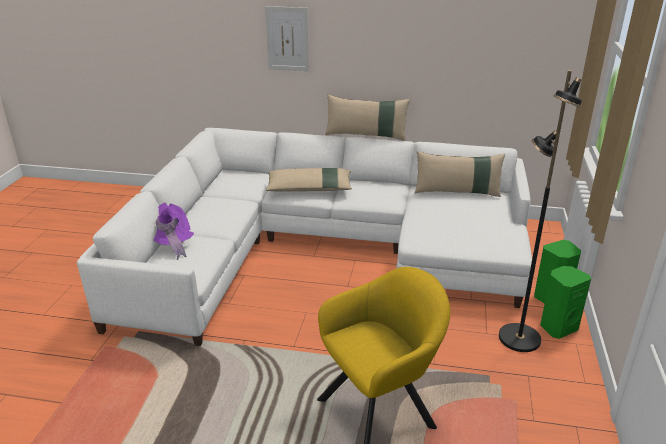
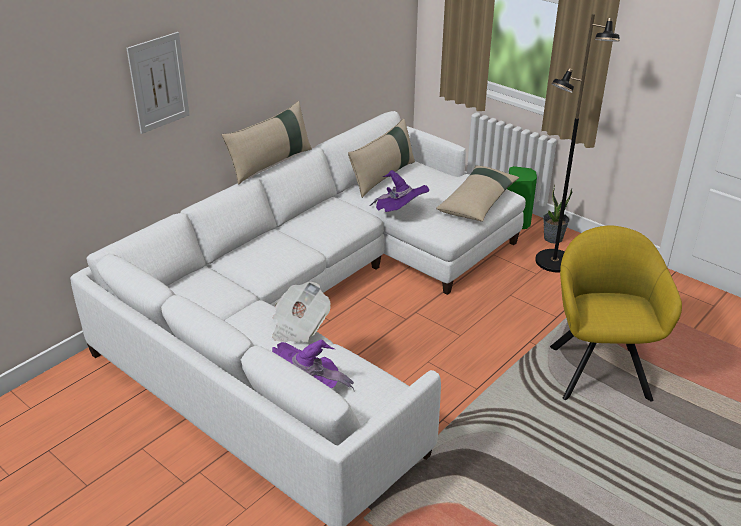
camera: 60 degrees left, 5 degrees up
beige pillow [266,168,352,192] -> beige pillow moved to [436,165,519,221]
green speaker [540,266,591,339] -> potted plant [543,185,572,243]
none -> newspaper [272,282,331,343]
none -> purple hat [370,170,429,212]

